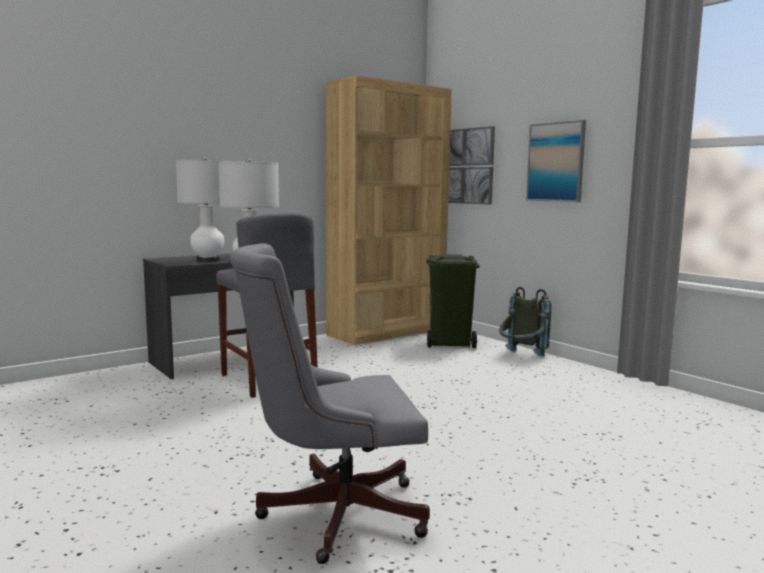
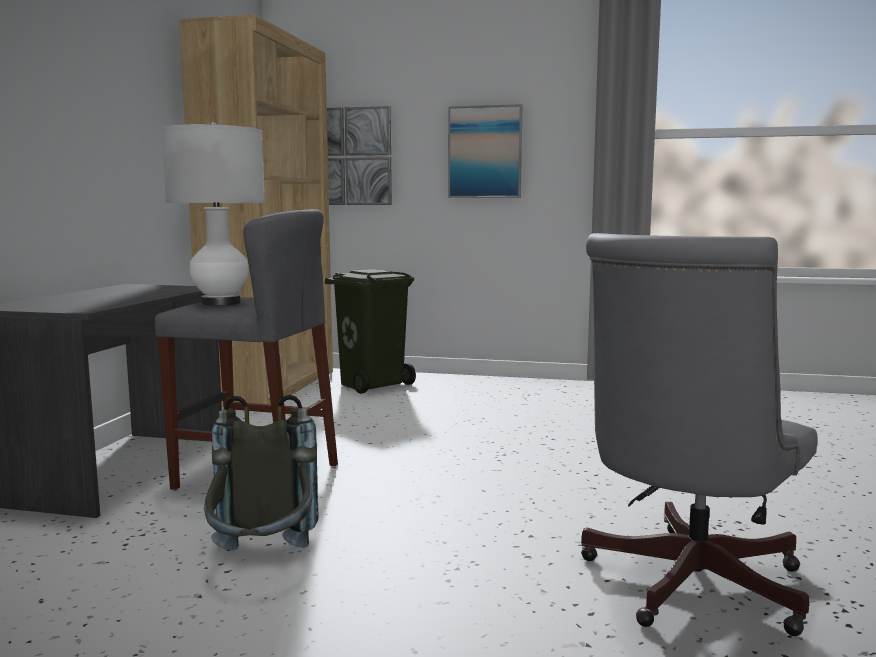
camera: 40 degrees left, 0 degrees up
white table lamp [176,157,224,262] -> none
grey backpack [499,287,552,356] -> grey backpack moved to [204,395,319,550]

